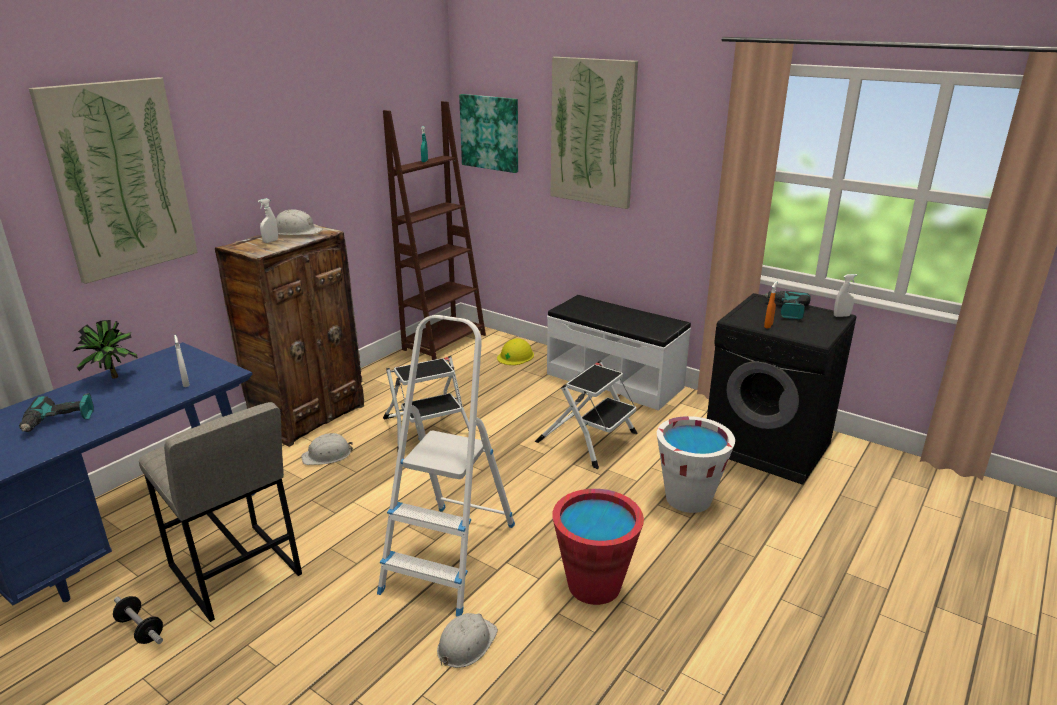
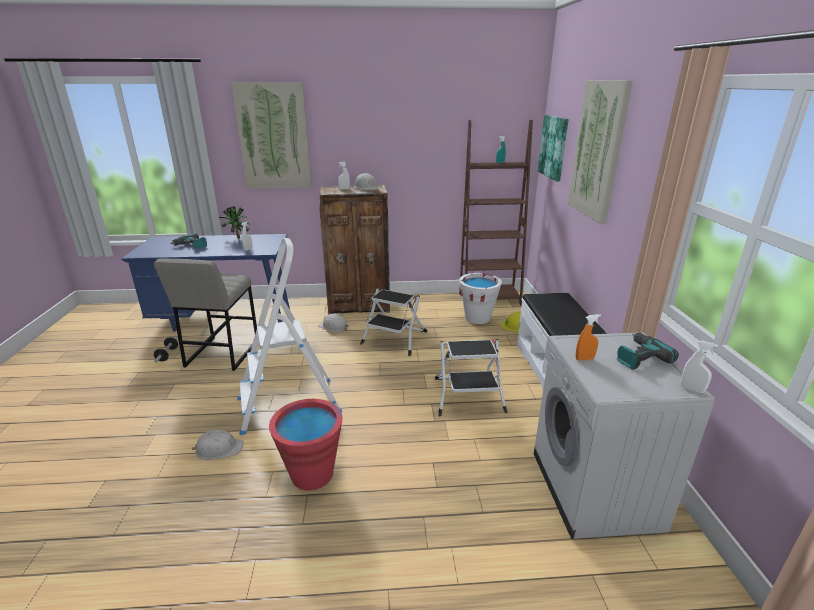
camera: 50 degrees right, 0 degrees up
white bucket [657,416,735,513] -> white bucket moved to [459,273,502,324]
black washing machine [707,293,856,485] -> white washing machine [534,332,715,539]

